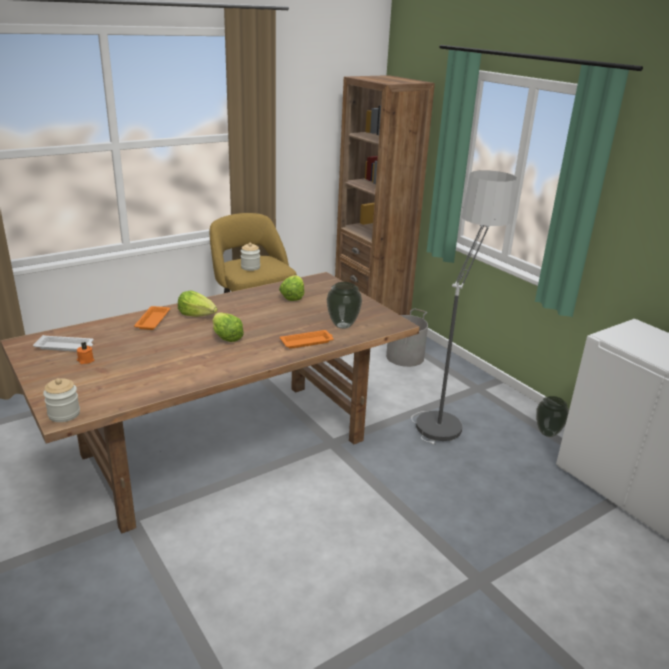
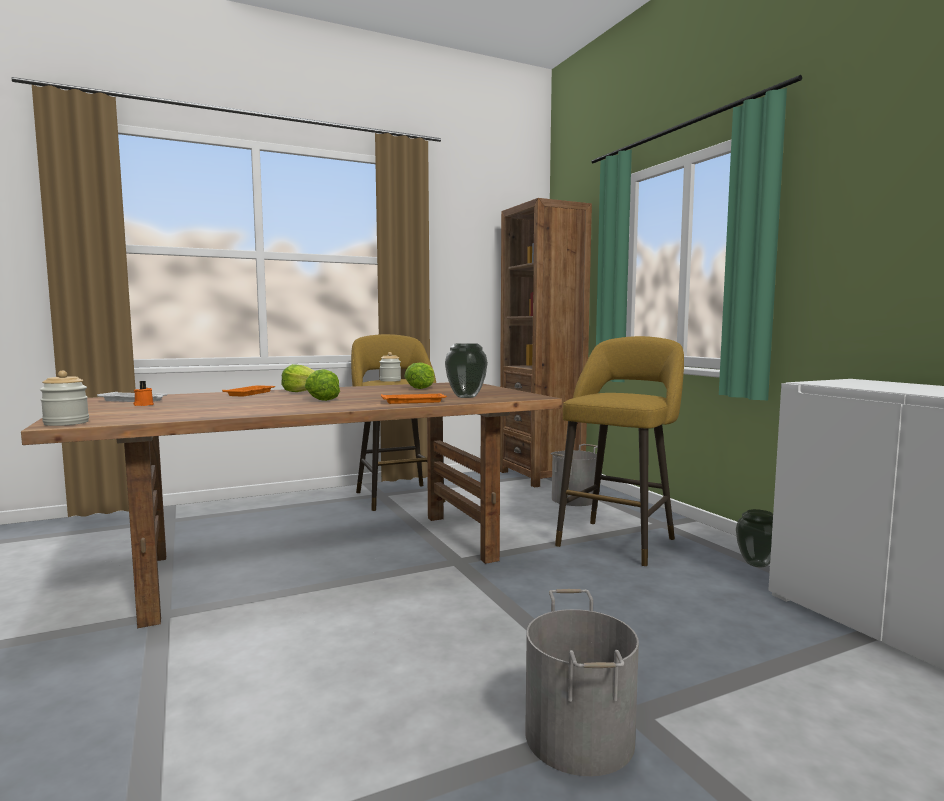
camera: 10 degrees right, 20 degrees down
floor lamp [411,170,516,444] -> yellow stool [555,336,684,566]
none -> grey bucket [525,589,639,776]

